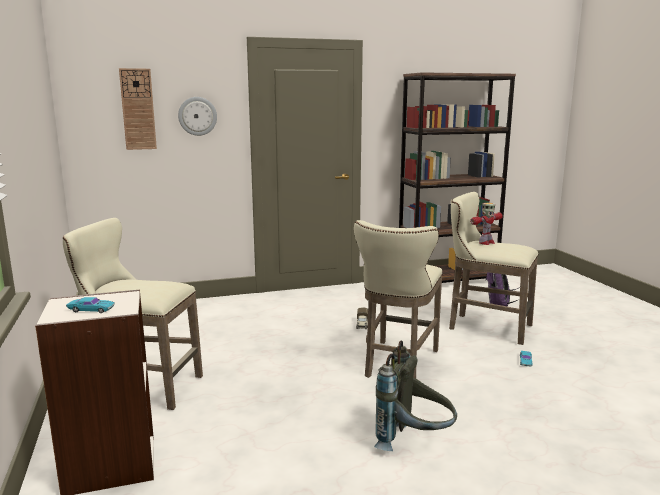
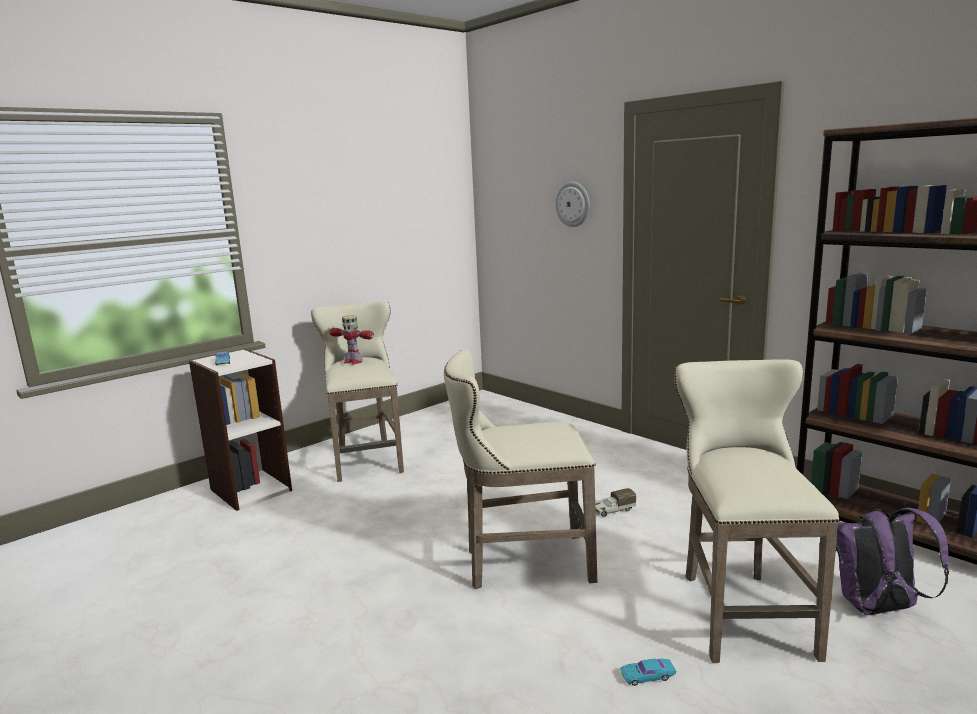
camera: 65 degrees right, 0 degrees up
wall clock [119,68,157,150] -> none
grey backpack [374,340,457,451] -> none
toy robot [470,203,503,245] -> toy robot moved to [329,315,374,364]

